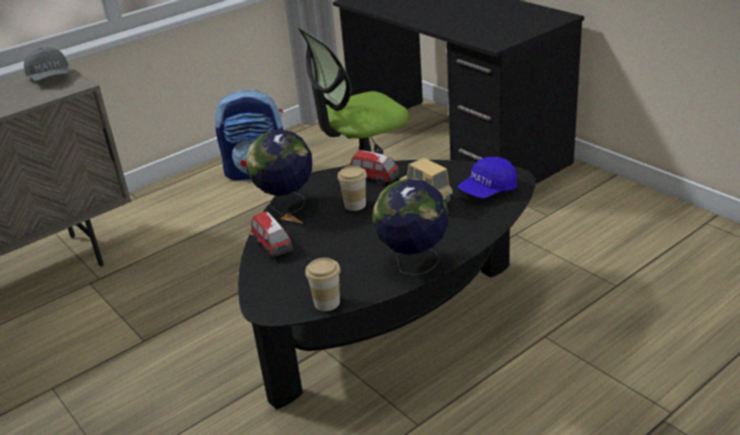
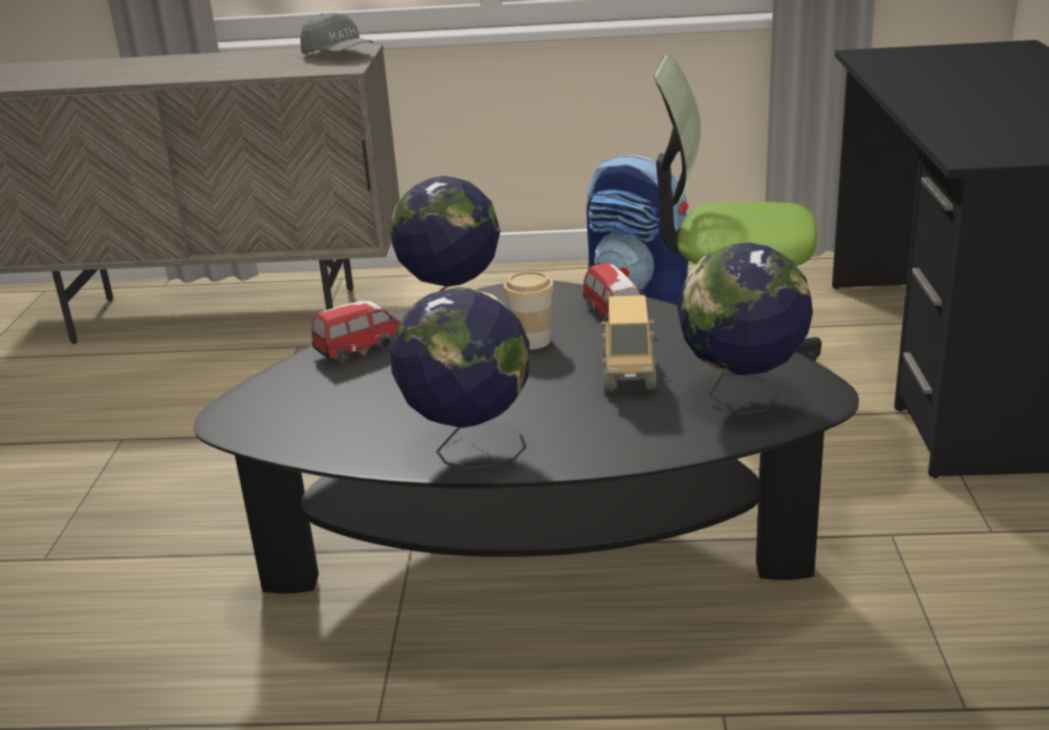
camera: 40 degrees right, 5 degrees down
grey cap [24,47,69,81] -> grey cap turned 60 degrees counterclockwise [300,13,373,54]
toy car [251,211,293,257] -> toy car turned 135 degrees counterclockwise [311,301,400,363]
cup [305,258,340,311] -> none
blue cap [457,157,517,198] -> globe [677,242,813,415]

